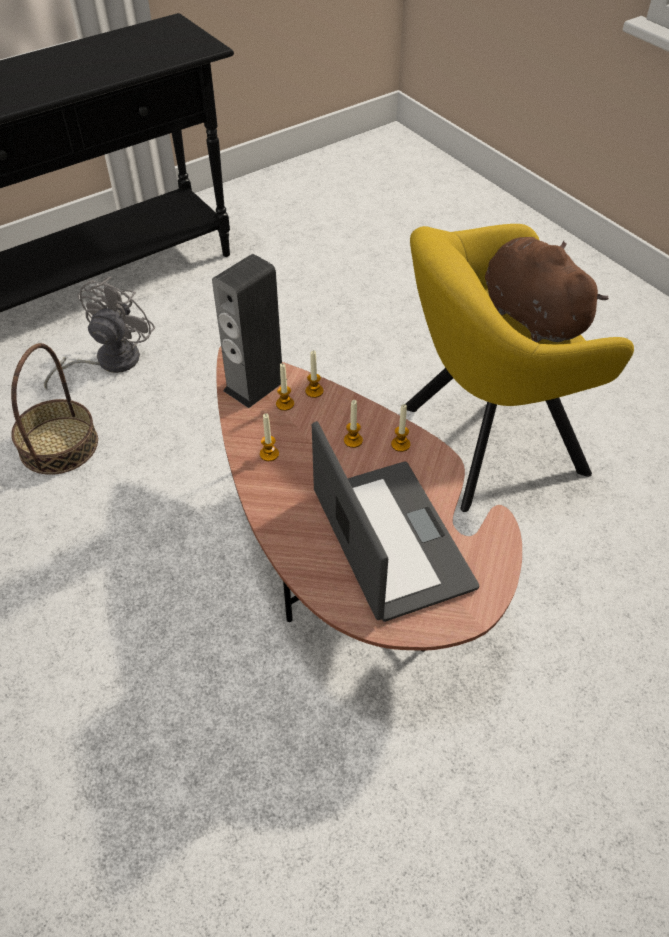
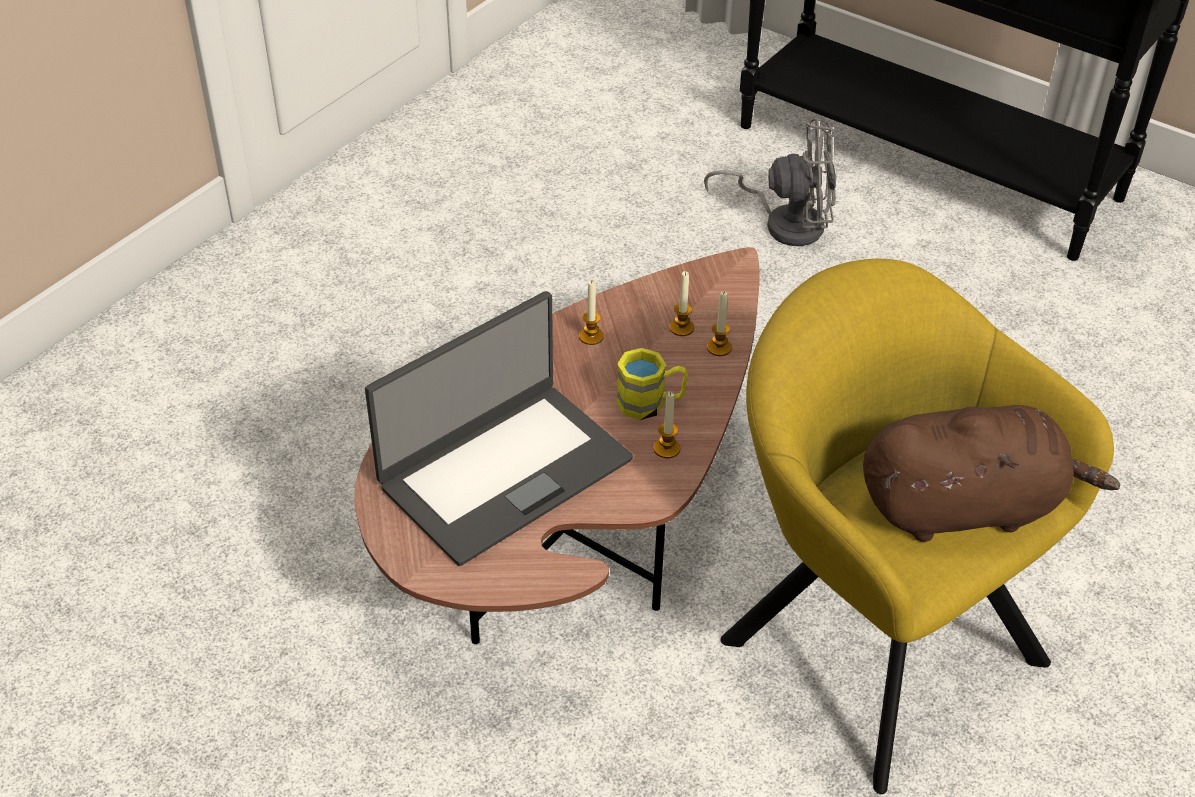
camera: 70 degrees right, 5 degrees down
basket [11,343,98,475] -> none
speaker [212,254,282,408] -> none
candle [344,400,363,448] -> yellow mug [616,348,688,420]
brown plush toy [485,237,609,343] -> brown plush toy turned 45 degrees clockwise [863,405,1120,542]

